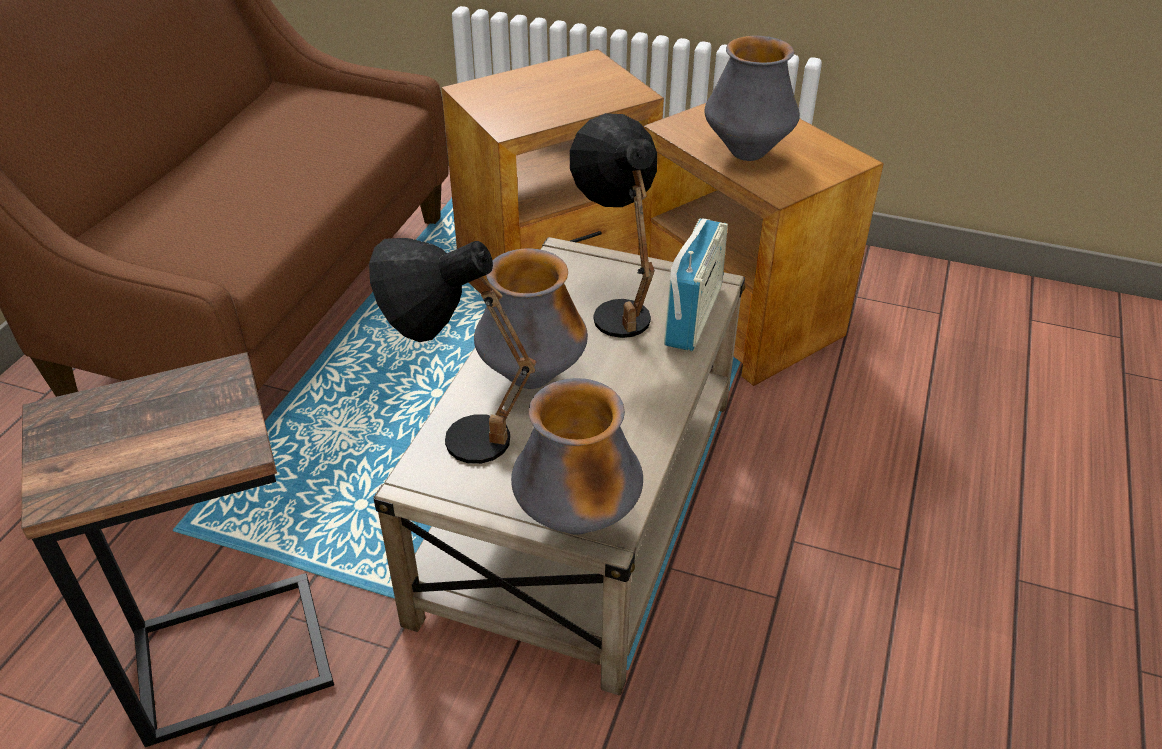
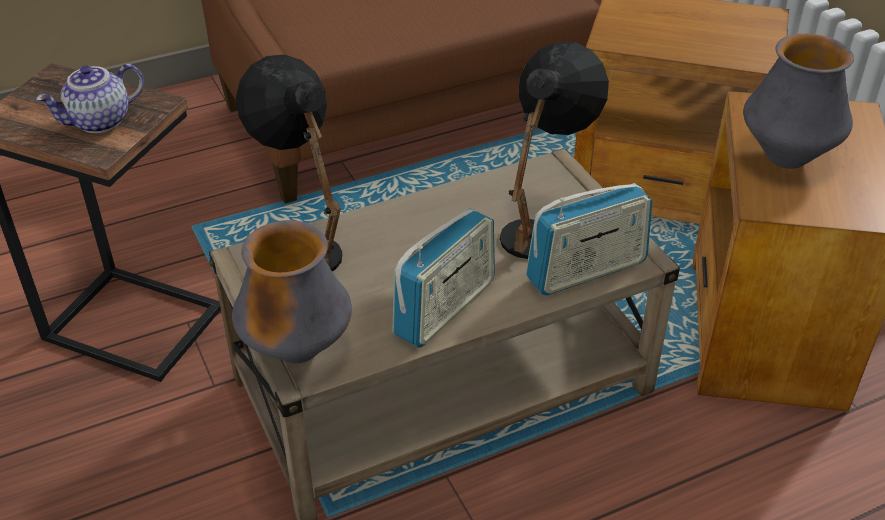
camera: 45 degrees right, 0 degrees up
vase [474,249,588,389] -> none
none -> teapot [36,64,144,133]
none -> radio [393,208,495,348]

